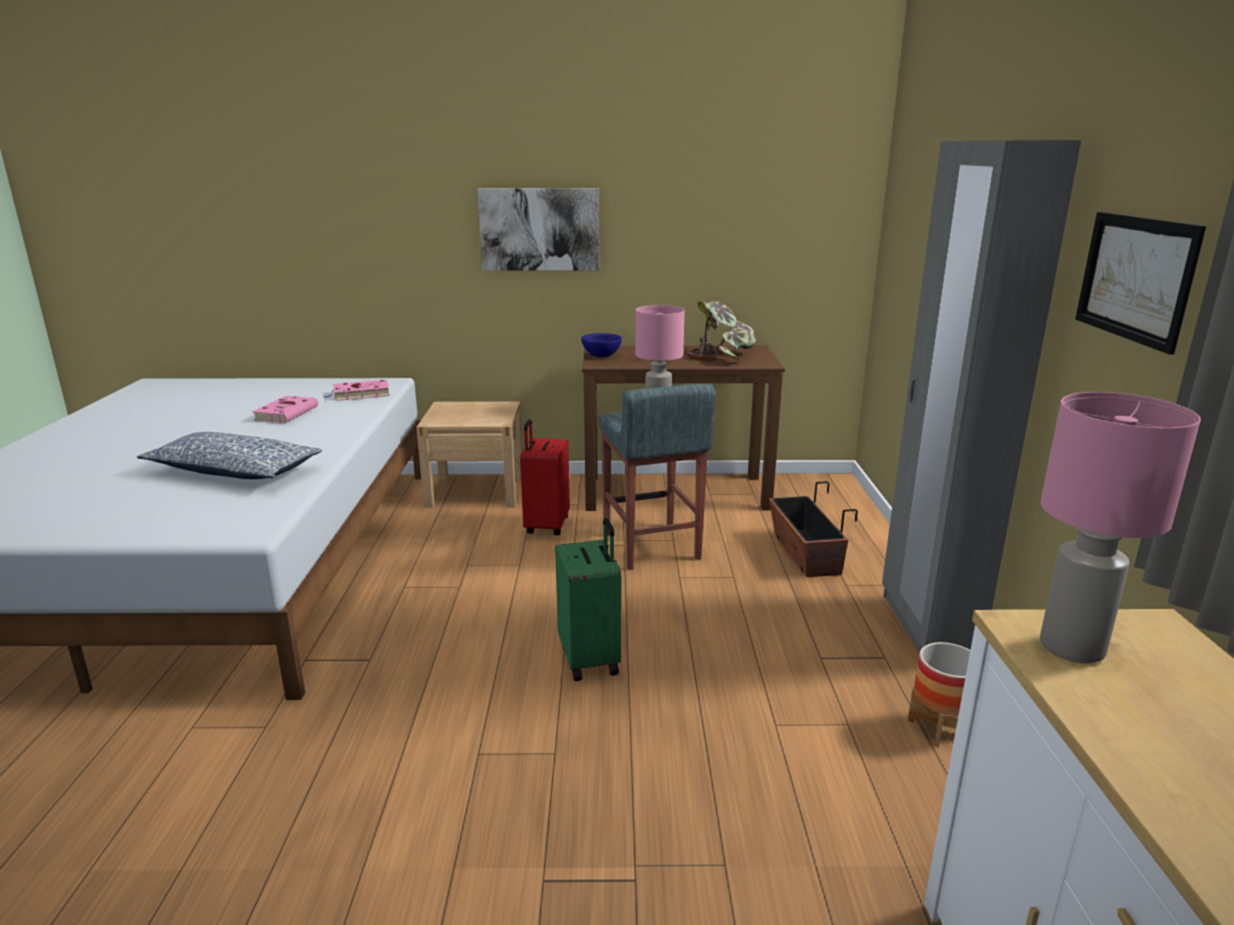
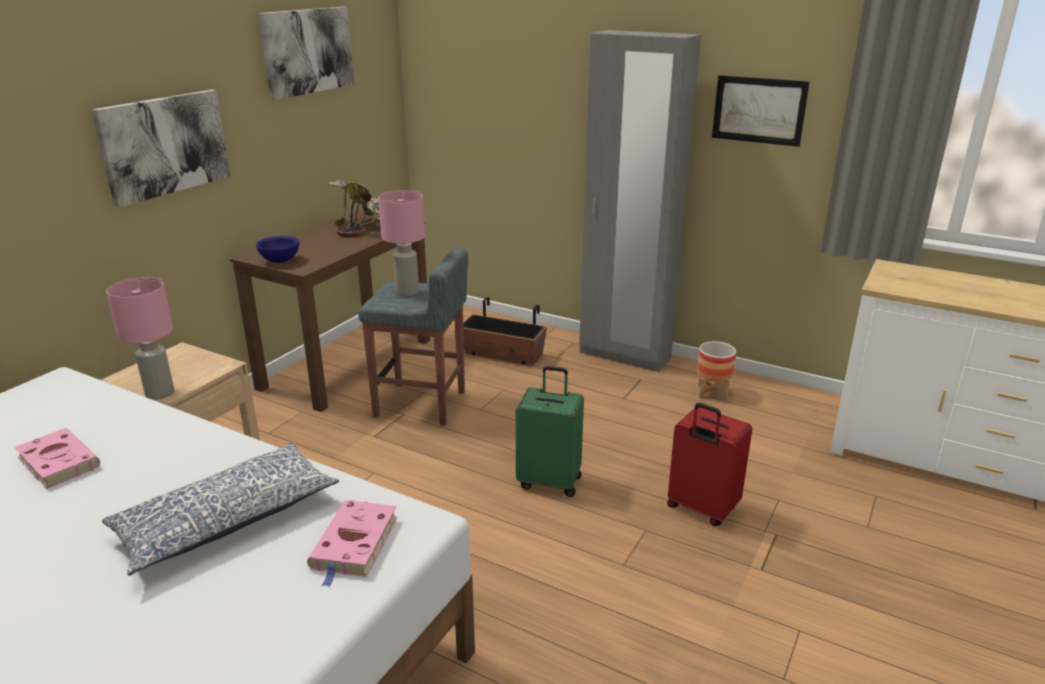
camera: 60 degrees left, 5 degrees up
pink book [324,380,389,401] -> pink book moved to [307,500,397,587]
red suitcase [520,419,570,535] -> red suitcase moved to [667,403,752,526]
pink table lamp [1040,392,1201,663] -> pink table lamp moved to [106,277,174,400]
none -> picture [258,7,354,100]

